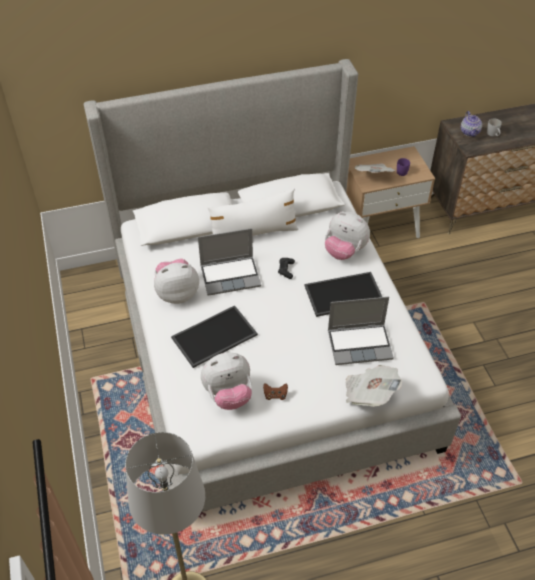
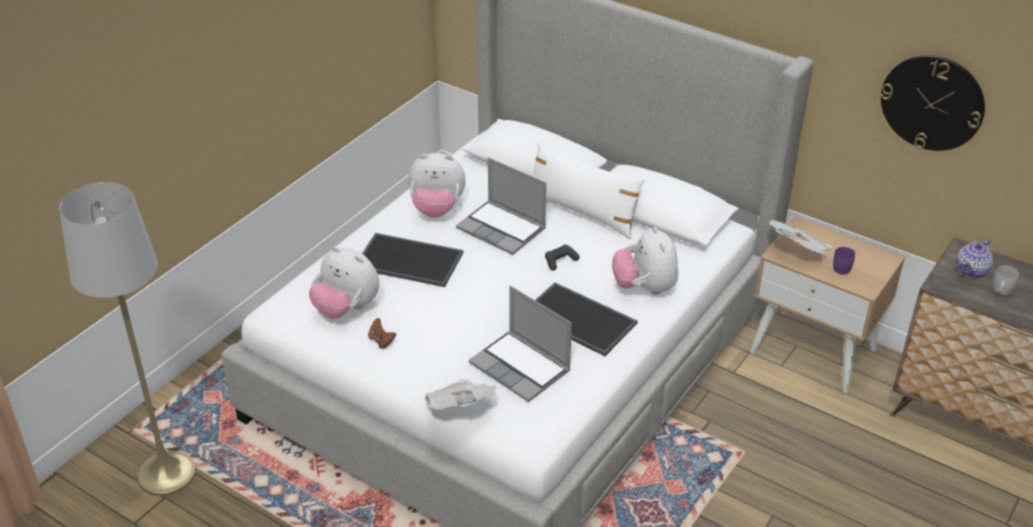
camera: 50 degrees right, 10 degrees down
plush toy [154,258,199,304] -> plush toy turned 150 degrees clockwise [409,153,466,218]
none -> wall clock [881,55,985,151]

